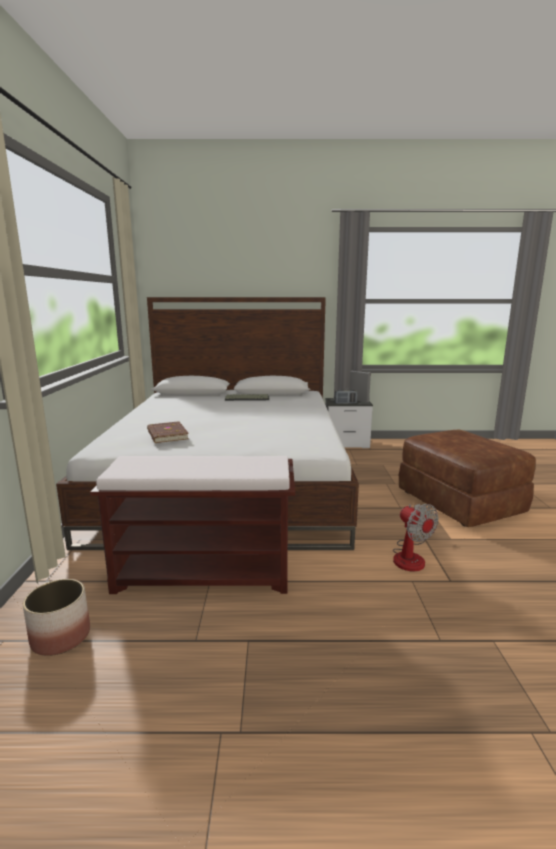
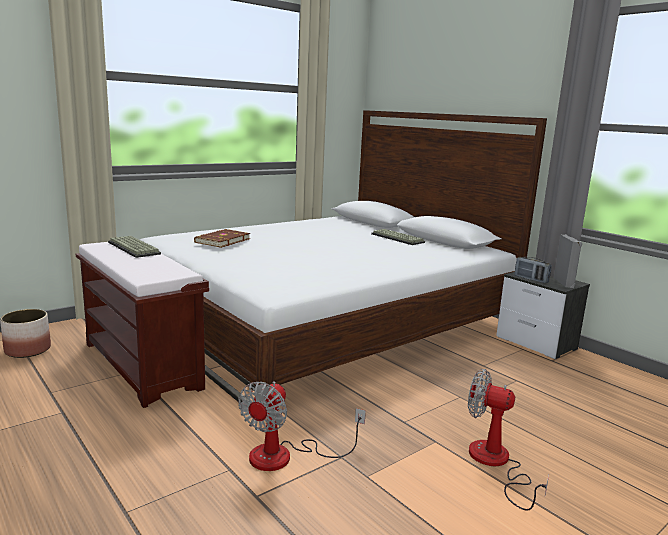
camera: 50 degrees right, 0 degrees up
brown ottoman [399,430,536,527] -> fan [468,369,549,511]
none -> keyboard [108,236,161,258]

